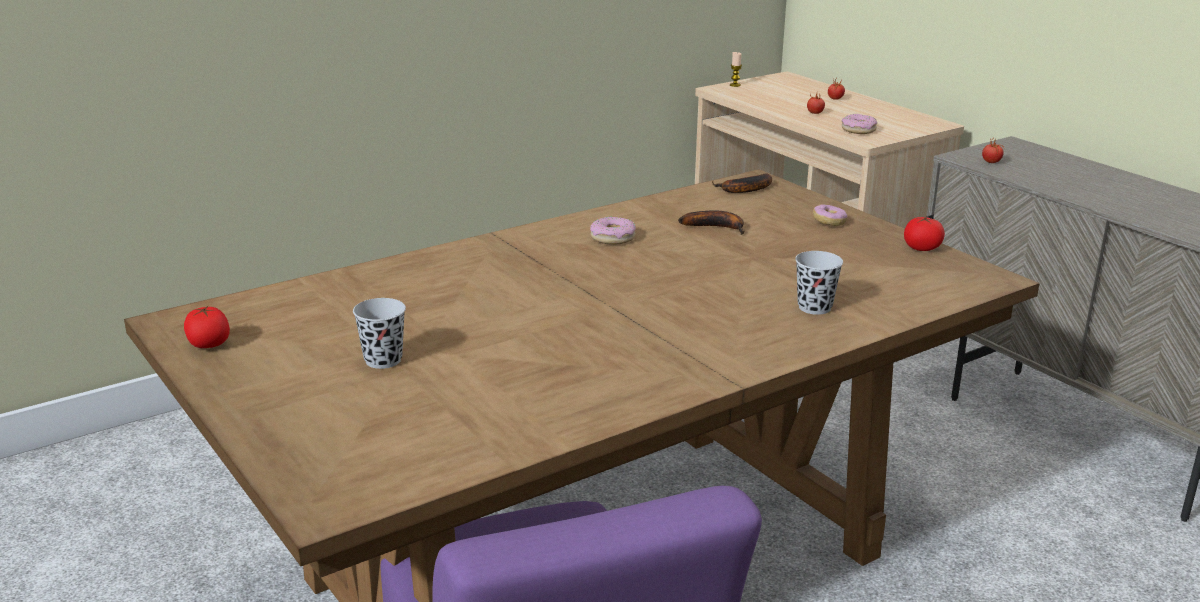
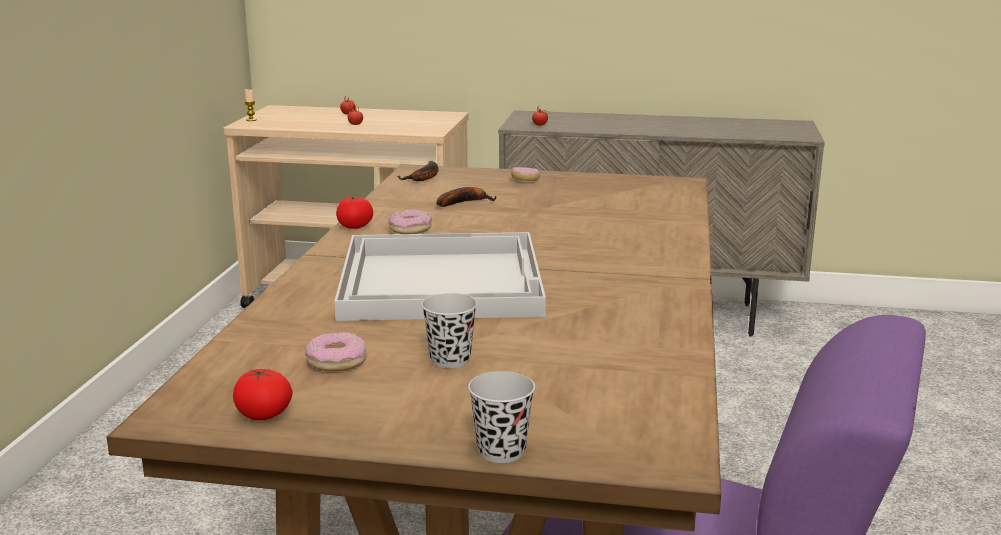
camera: 45 degrees left, 5 degrees down
black cup [795,251,843,315] -> black cup moved to [468,371,535,463]
donut [842,114,877,134] -> donut moved to [305,332,367,371]
tomato [904,217,945,251] -> tomato moved to [336,197,373,229]
none -> white tray [334,232,546,321]

